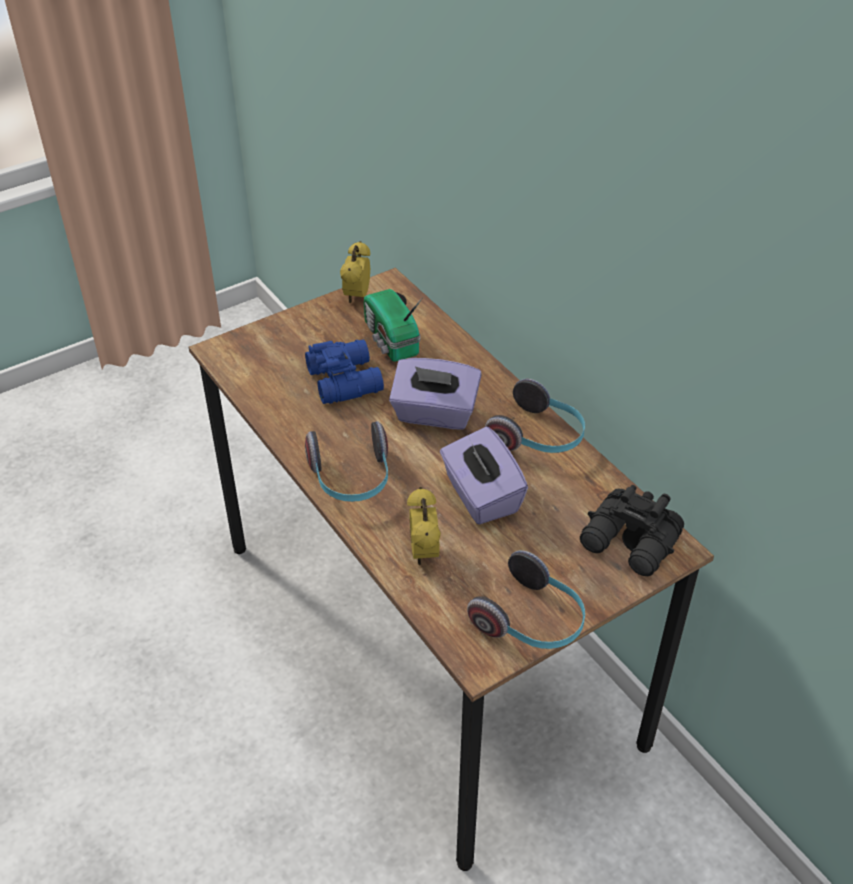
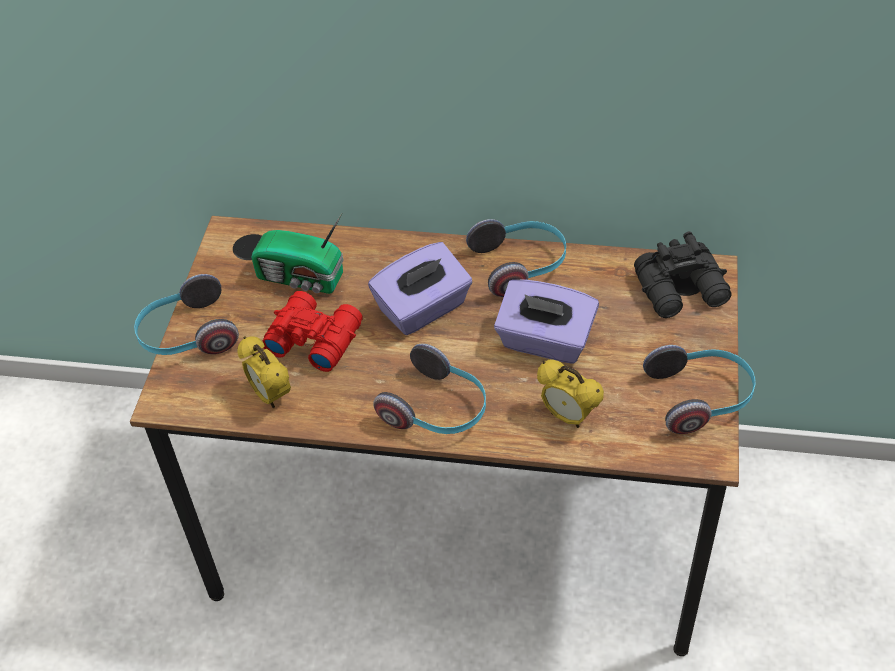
camera: 45 degrees left, 5 degrees up
blue binoculars [305,339,384,404] -> red binoculars [263,291,362,372]
alarm clock [340,241,370,303] -> alarm clock moved to [238,336,291,408]
none -> headphones [134,274,239,355]

